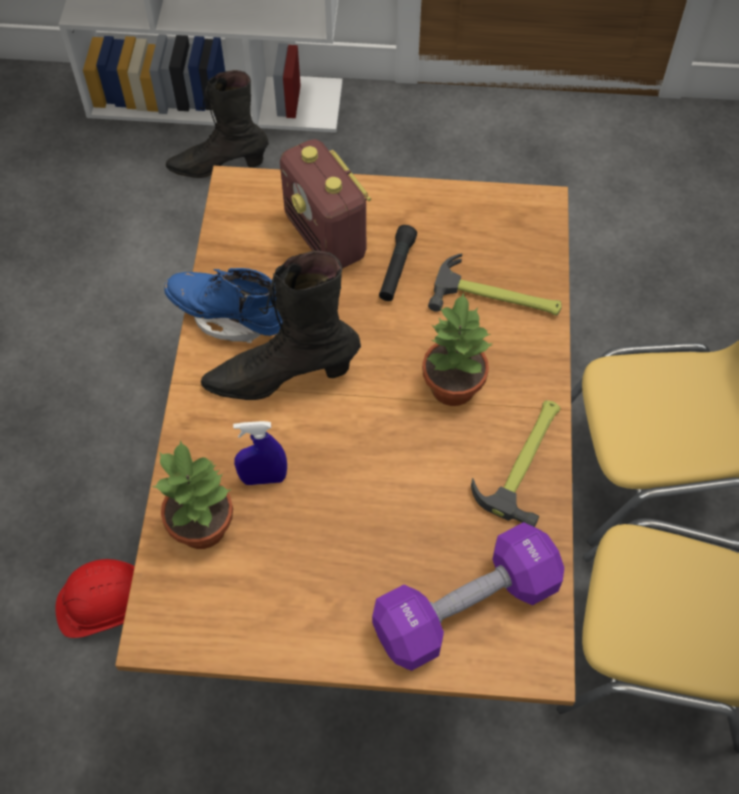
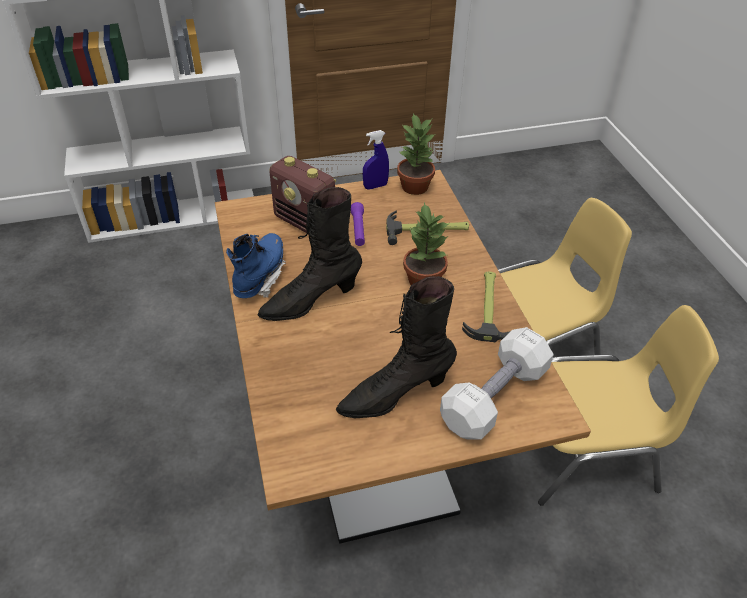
camera: 20 degrees left, 15 degrees down
red hard hat [56,559,135,638] -> none
potted plant [152,440,233,549] -> potted plant moved to [397,113,435,195]
blue boot [164,268,283,343] -> blue boot turned 105 degrees clockwise [226,233,286,298]
black boot [166,70,269,178] -> black boot moved to [336,276,457,418]
blue spray bottle [233,421,287,485] -> blue spray bottle moved to [363,130,389,190]
purple dumbbell [372,522,564,671] -> white dumbbell [440,327,554,440]
black flashlight [379,225,417,301] -> purple flashlight [351,202,365,246]

